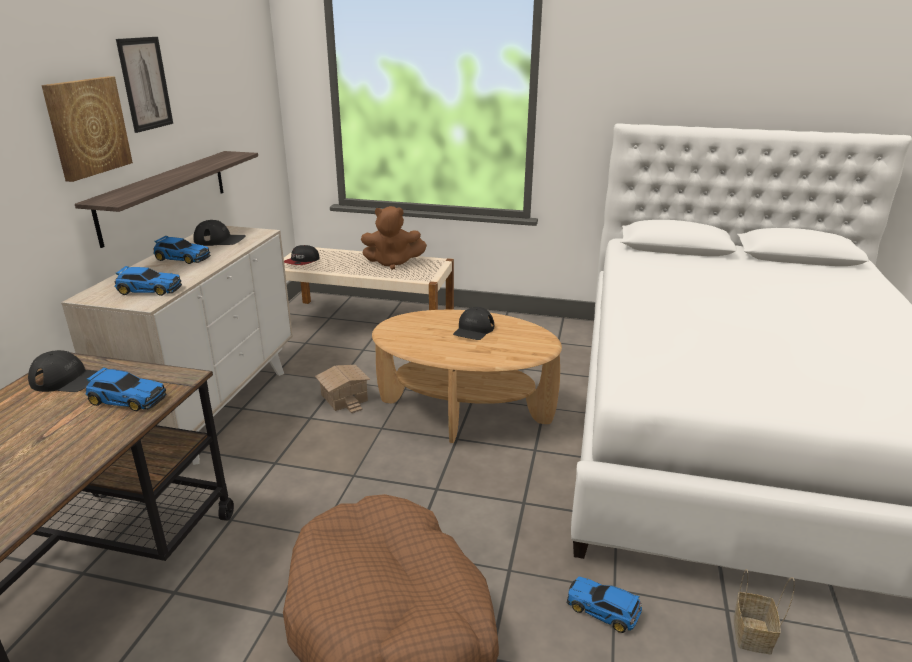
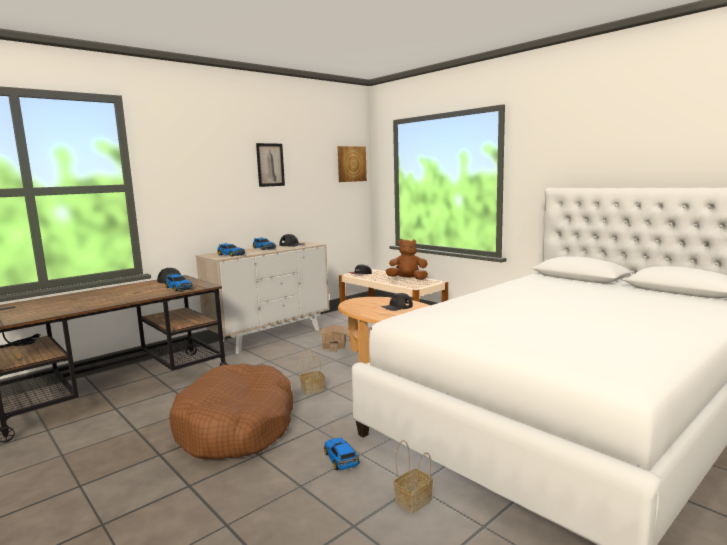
camera: 35 degrees right, 15 degrees down
picture [41,76,133,182] -> picture moved to [338,146,367,182]
shelf [75,151,258,248] -> none
brown plush toy [361,206,427,270] -> brown plush toy turned 150 degrees clockwise [386,239,428,280]
none -> basket [300,349,325,395]

